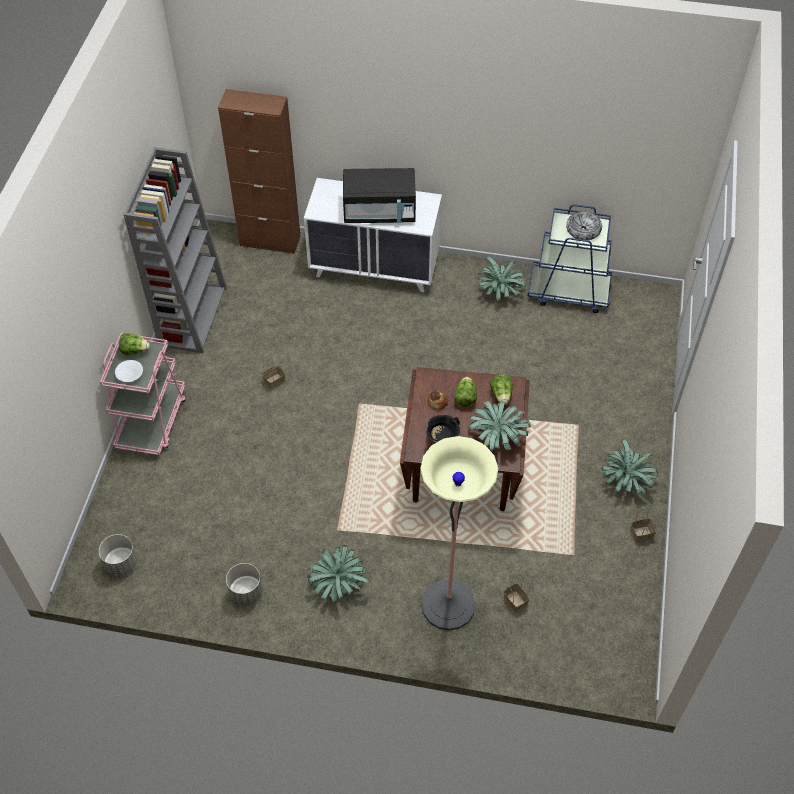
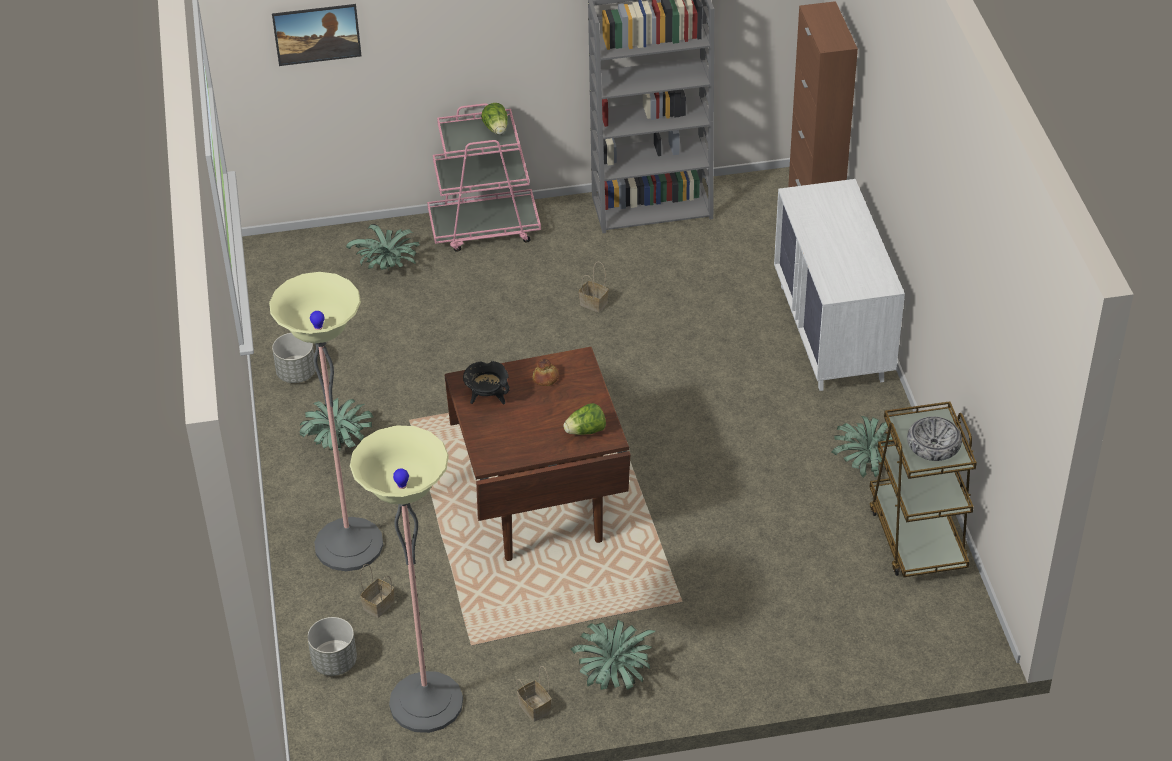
camera: 70 degrees right, 10 degrees down
grey planter [99,534,137,576] -> grey planter moved to [307,617,357,676]
white bowl [115,360,143,382] -> none
black microwave [343,168,416,223] -> none
lettuce [454,377,477,407] -> none
potted plant [468,401,531,452] -> potted plant moved to [346,224,420,270]
blue cart [528,204,612,313] -> brown cart [870,401,977,577]
none -> picture [272,4,362,66]
none -> floor lamp [350,425,463,733]

